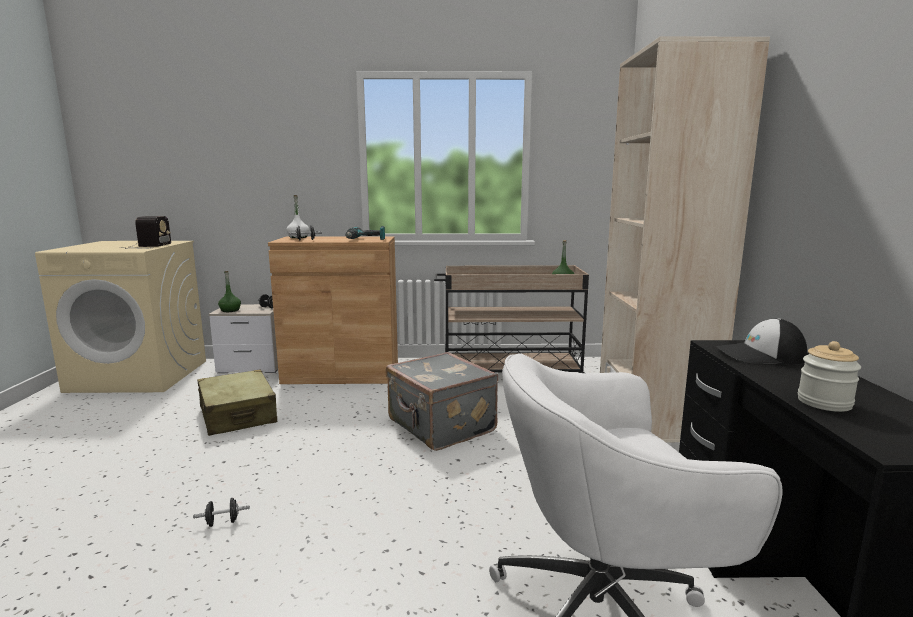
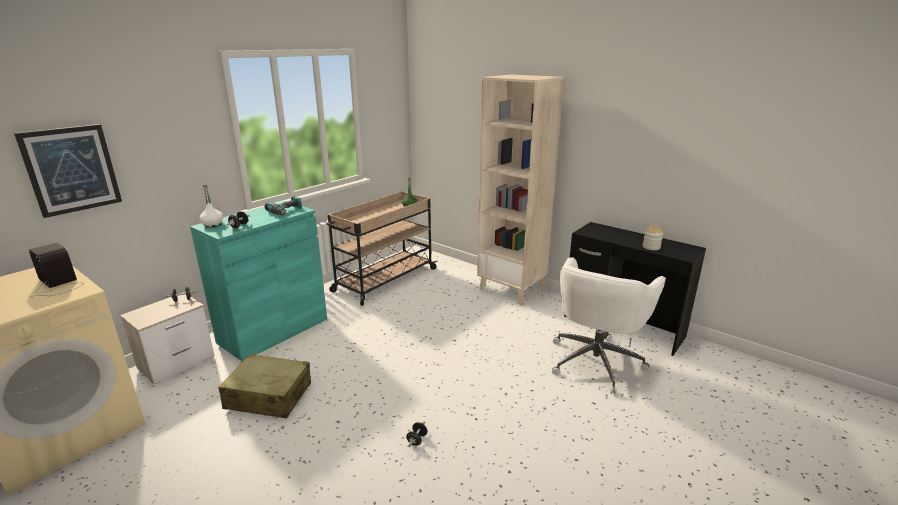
camera: 50 degrees left, 10 degrees up
green bottle [218,271,241,312] -> none
brown cabinet [268,236,398,384] -> turquoise cabinet [190,201,327,362]
grey suitcase [386,352,498,451] -> none
cap [716,318,807,364] -> none
none -> picture [14,124,122,218]

